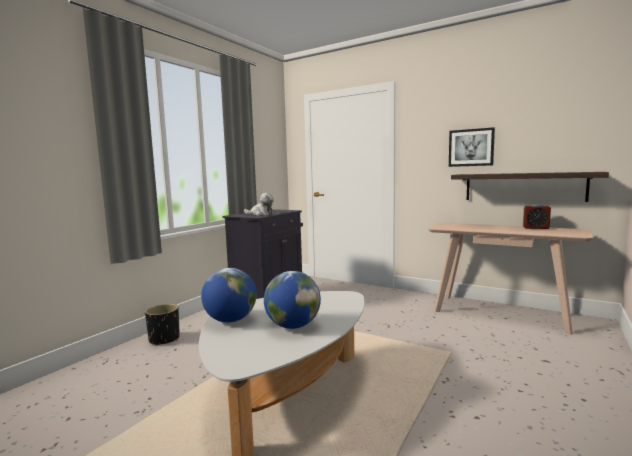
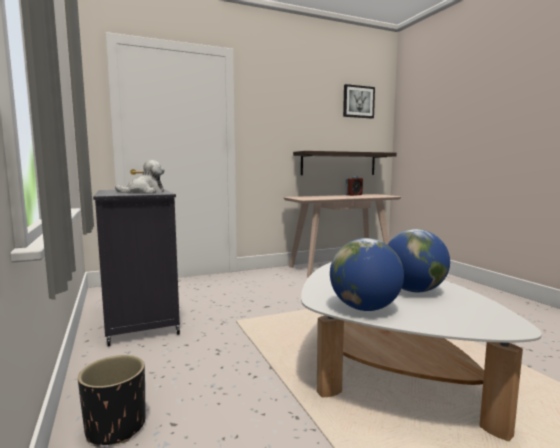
camera: 55 degrees left, 0 degrees up
picture [449,127,495,167] -> picture moved to [343,84,375,119]

